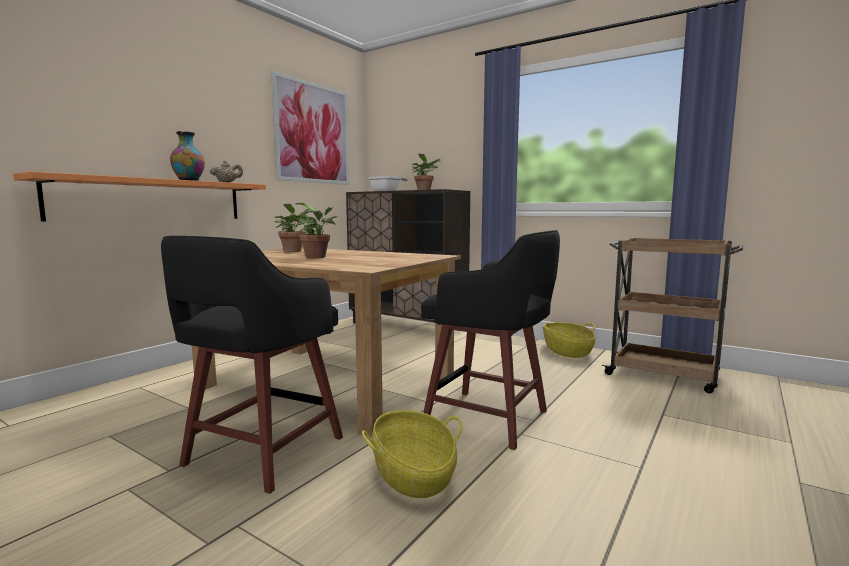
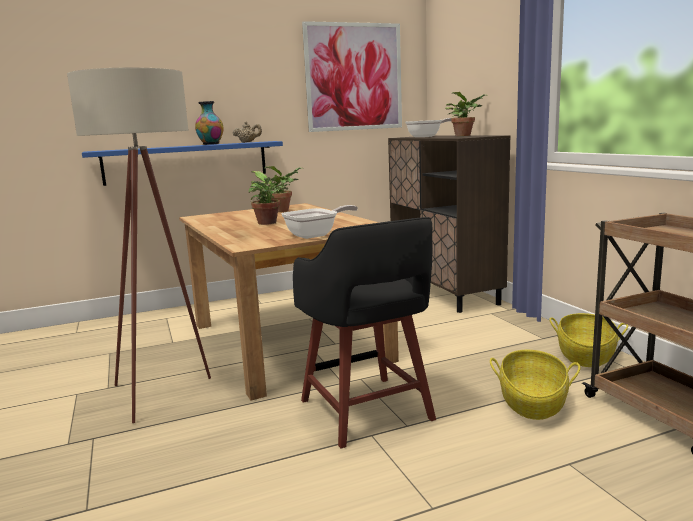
camera: 35 degrees right, 5 degrees up
orange shelf [13,171,266,222] -> blue shelf [82,141,283,186]
black stool [161,236,343,494] -> beige floor lamp [67,67,211,423]
basket [362,410,462,498] -> basket moved to [490,350,580,420]
none -> frying pan [282,205,358,239]

